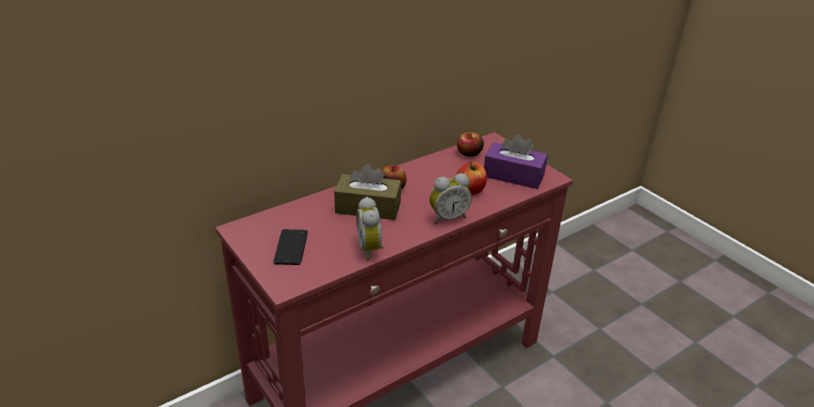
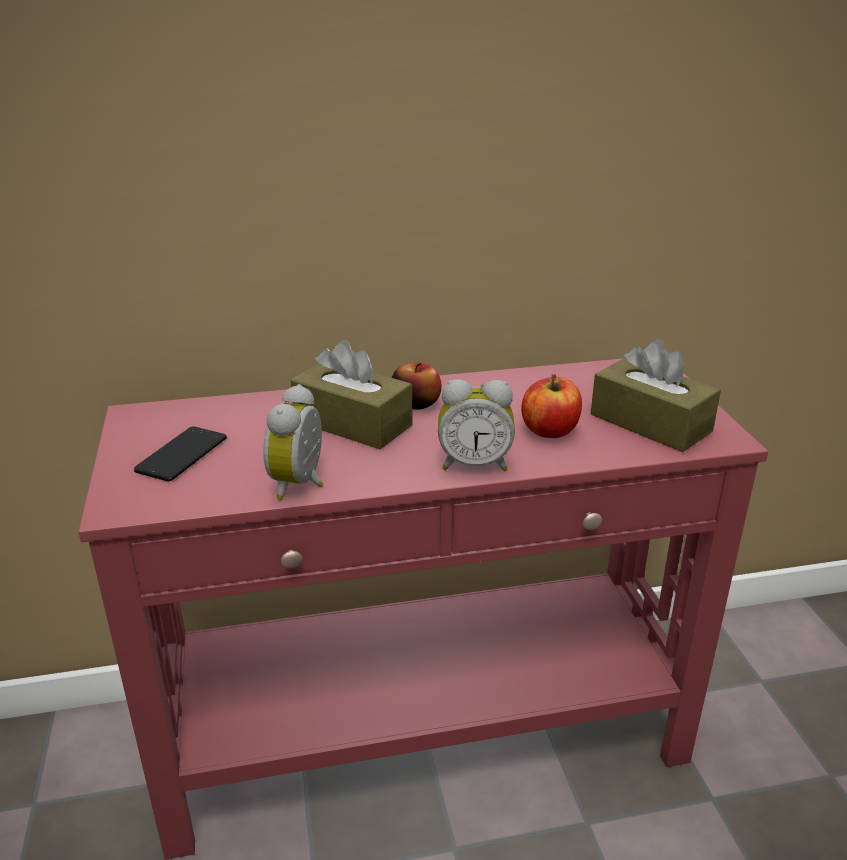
camera: 25 degrees right, 5 degrees down
apple [457,132,484,157] -> none
purple tissue box [484,134,548,189] -> brown tissue box [591,339,721,452]

